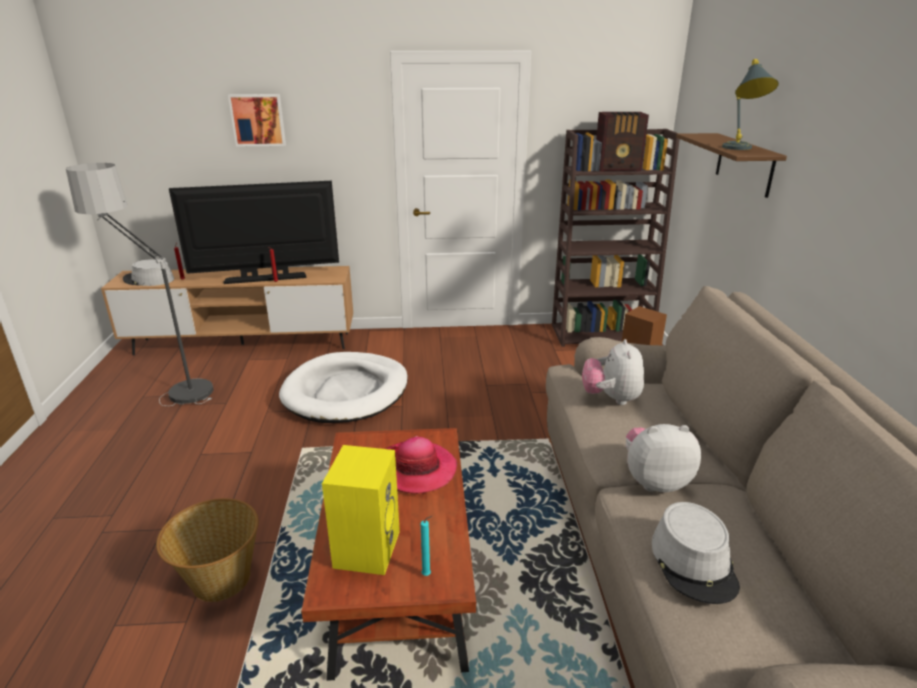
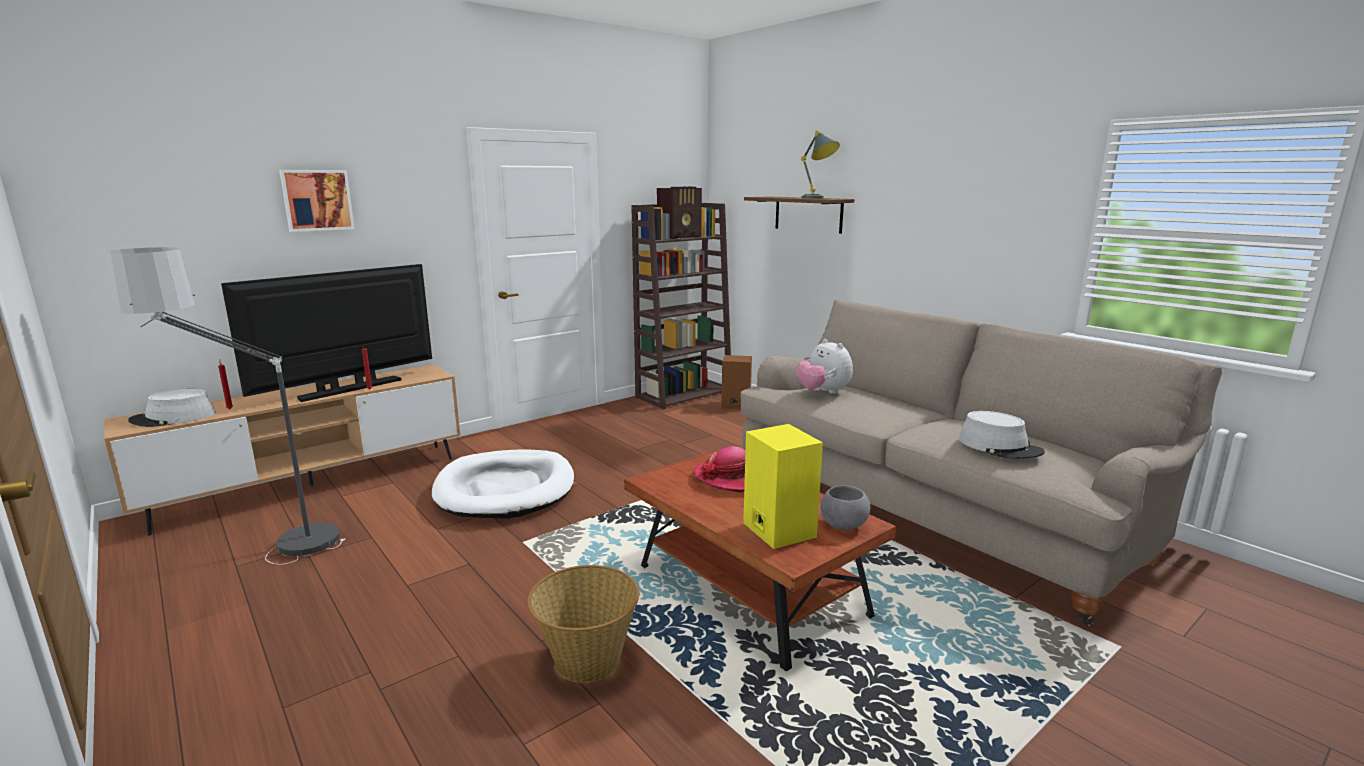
camera: 35 degrees left, 10 degrees down
turquoise candle [421,516,432,576] -> grey bowl [820,485,870,530]
plush toy [626,424,701,492] -> none

